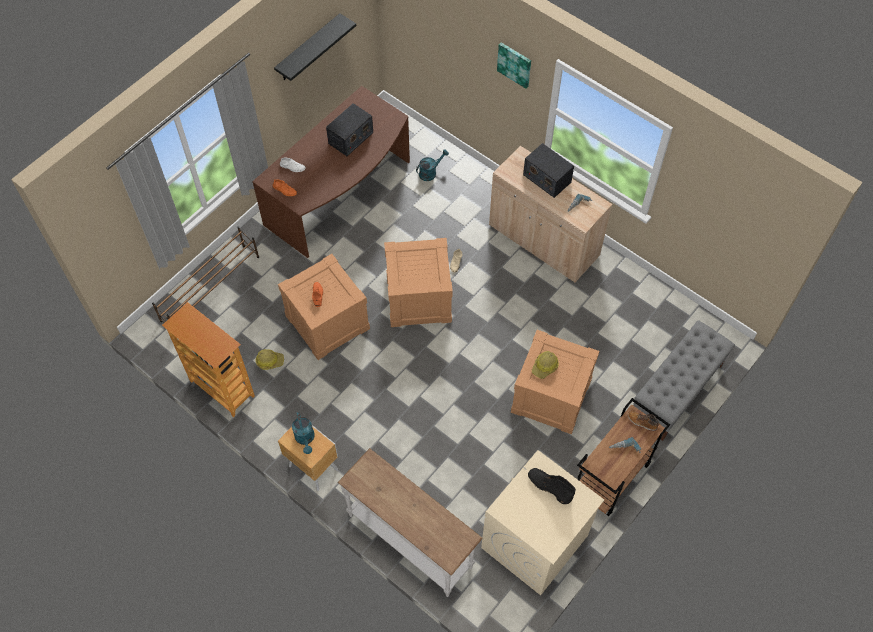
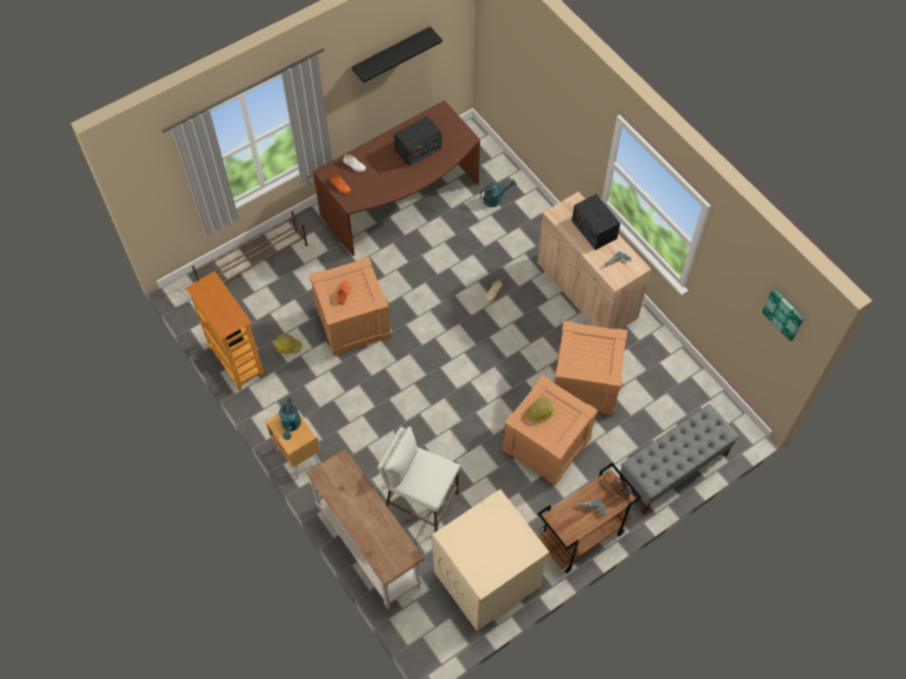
camera: 15 degrees right, 0 degrees up
crate [384,238,453,327] -> crate moved to [555,321,628,415]
picture [497,43,531,89] -> picture moved to [762,289,804,342]
black boot [528,468,576,504] -> none
none -> white stool [378,426,460,532]

